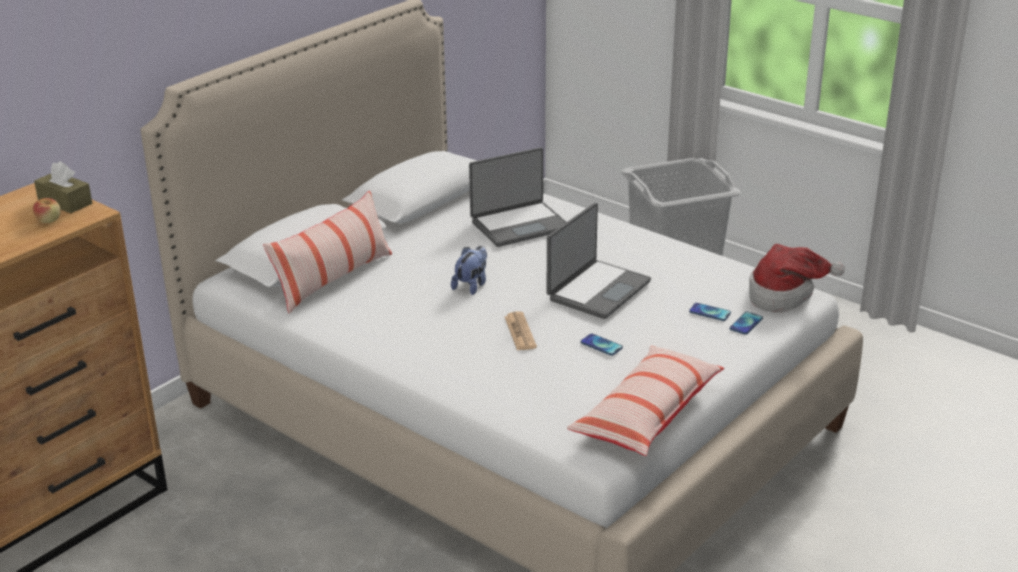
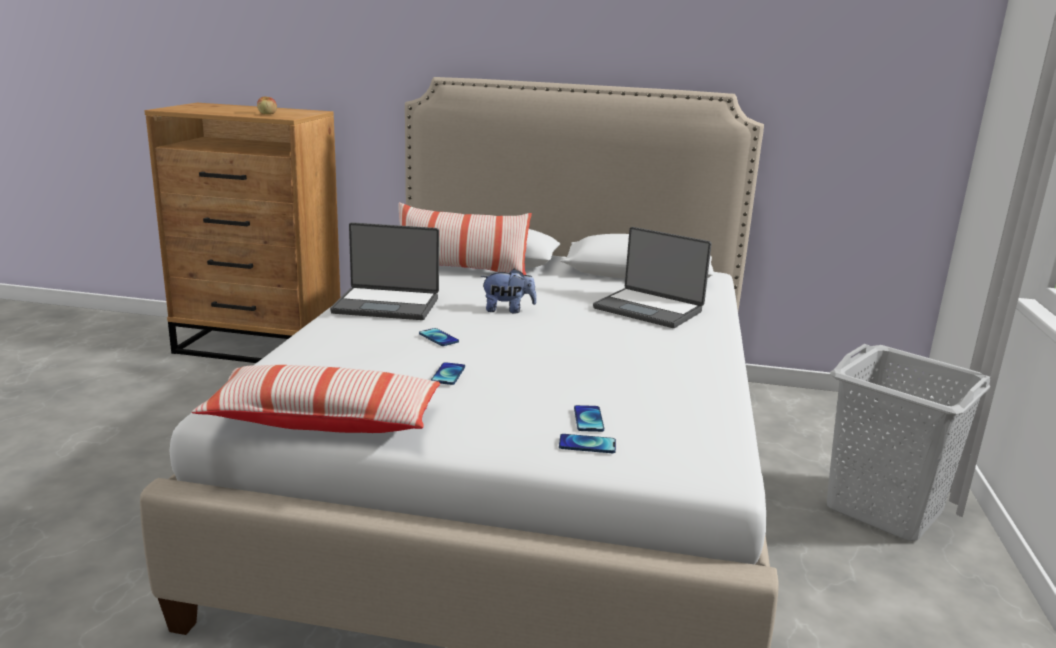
camera: 60 degrees right, 10 degrees down
brown tissue box [34,161,92,213] -> none
newspaper [505,312,537,351] -> phone [419,328,459,346]
laptop [547,203,651,319] -> laptop moved to [330,222,439,320]
hat [749,244,845,312] -> none

